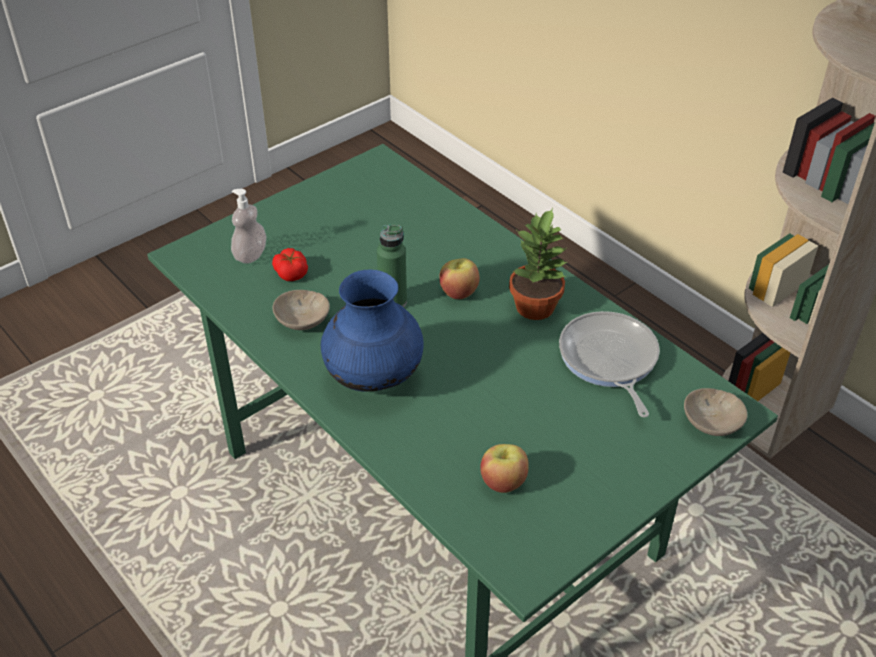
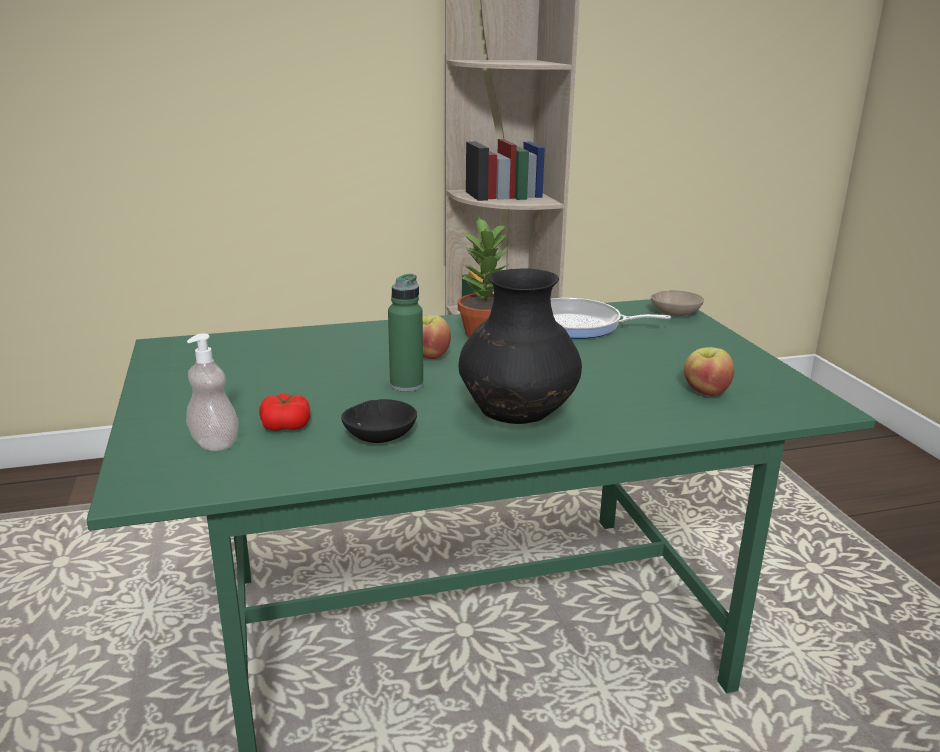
camera: 65 degrees left, 20 degrees down
beige bowl [273,290,330,330] -> black bowl [341,399,417,443]
blue vase [321,270,424,391] -> black vase [458,268,582,424]

